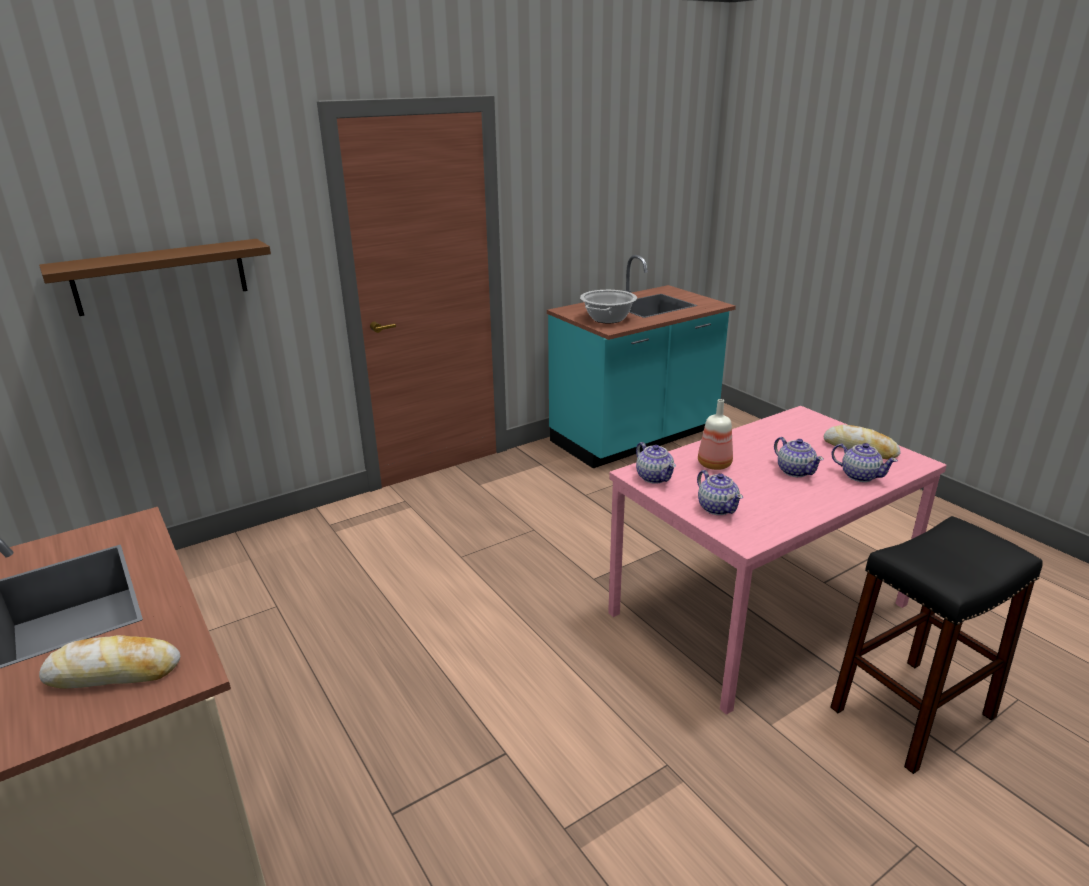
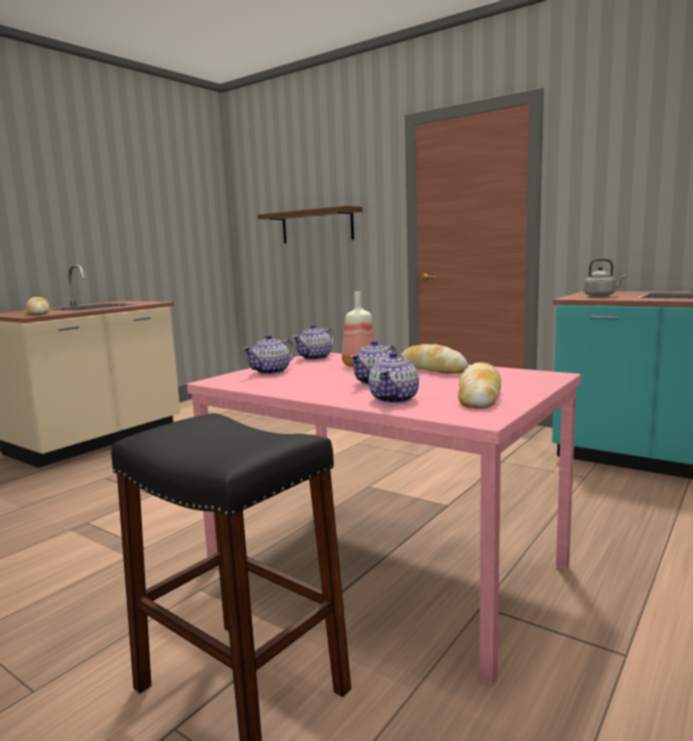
camera: 70 degrees right, 15 degrees down
cooking pot [580,290,637,323] -> grey kettle [583,259,626,297]
none -> bread [400,344,468,374]

